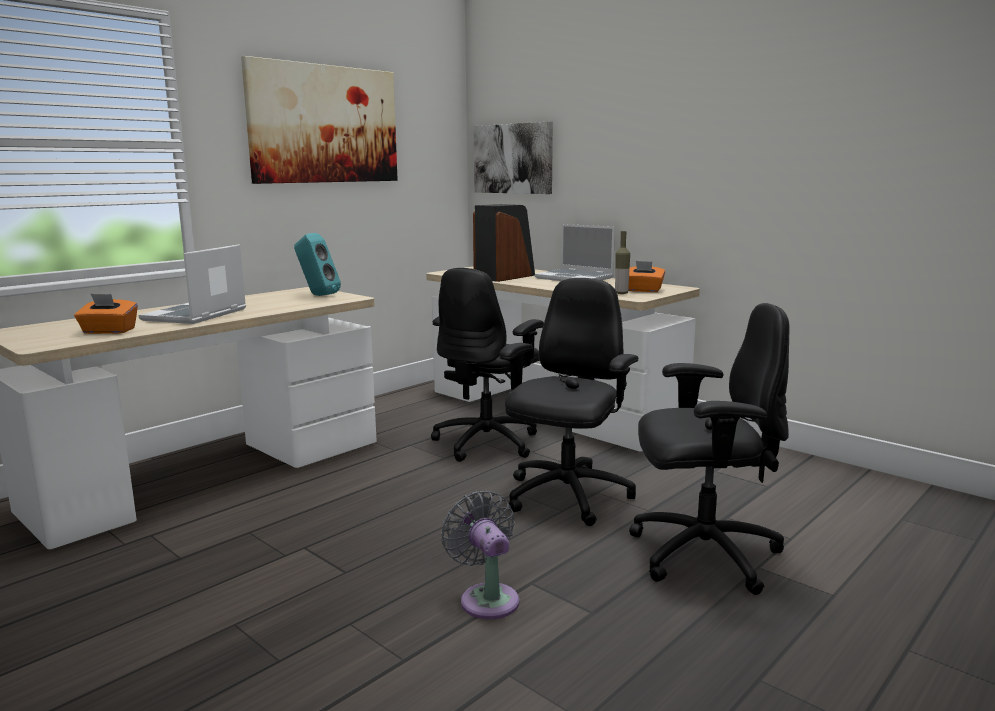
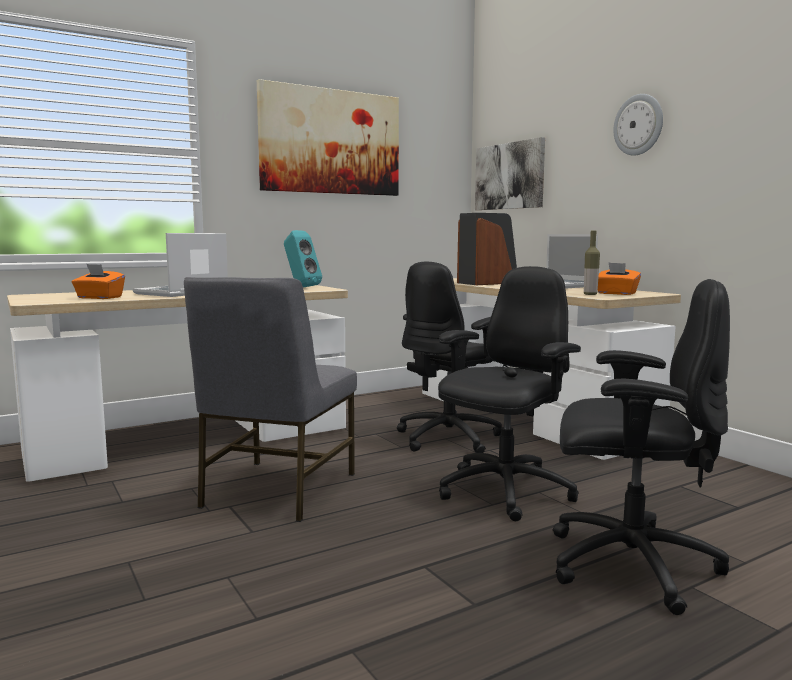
camera: 15 degrees right, 5 degrees down
grey fan [441,491,519,619] -> none
none -> grey chair [184,277,357,522]
none -> wall clock [613,94,663,156]

